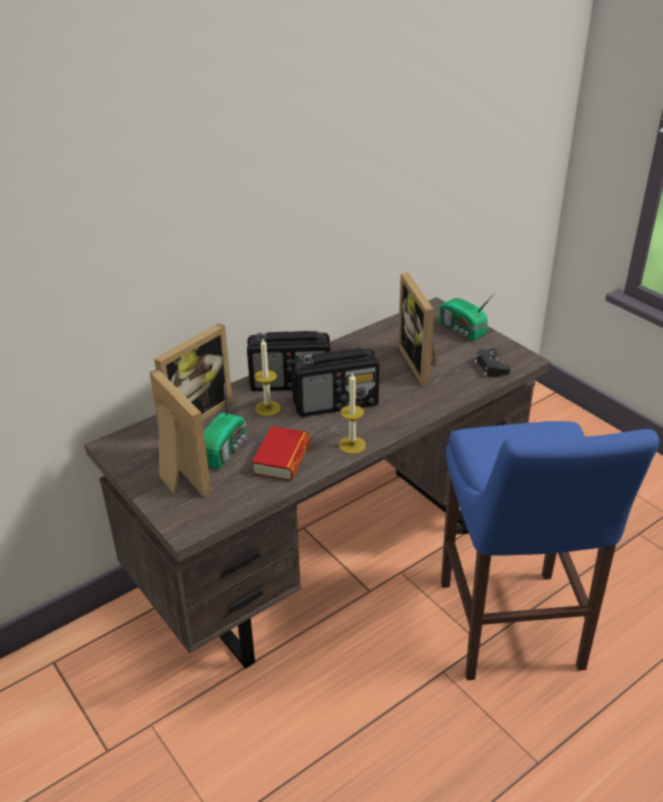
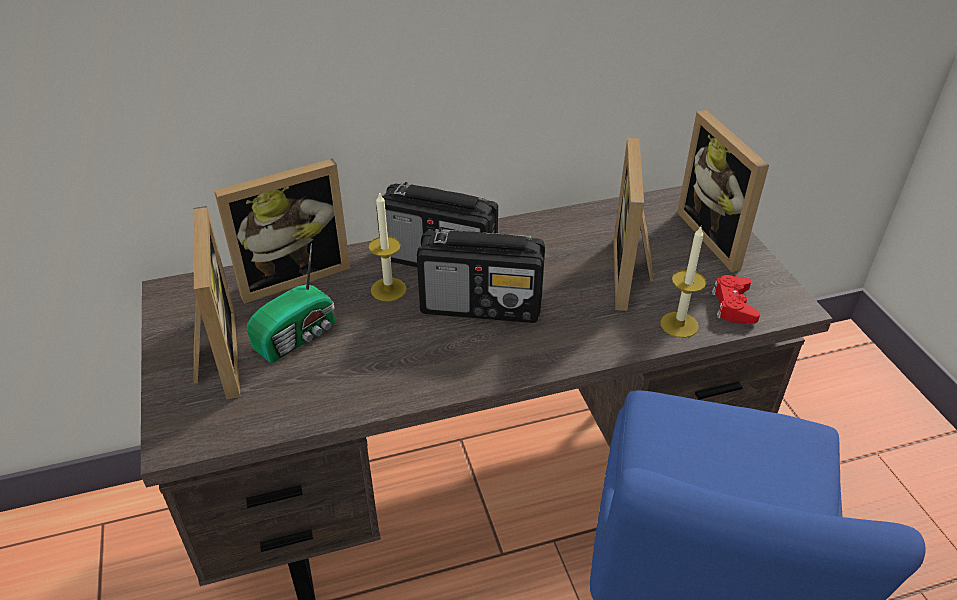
camera: 20 degrees right, 5 degrees up
book [252,426,310,481] -> none
candle [339,372,366,454] -> candle moved to [660,225,706,338]
radio [439,294,494,340] -> picture frame [677,110,769,272]
black game controller [475,349,511,377] -> red game controller [712,275,760,323]

